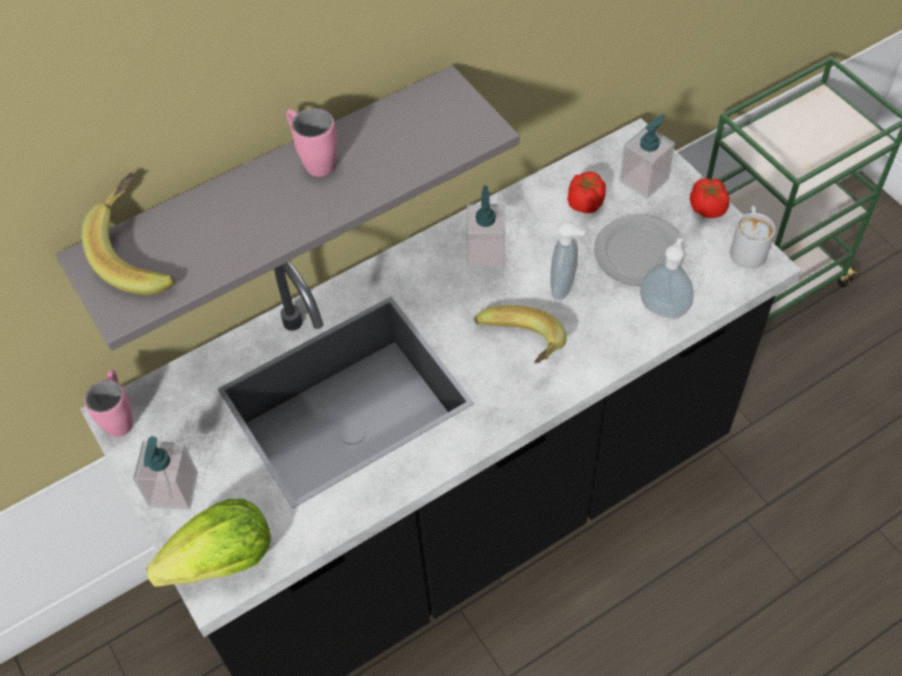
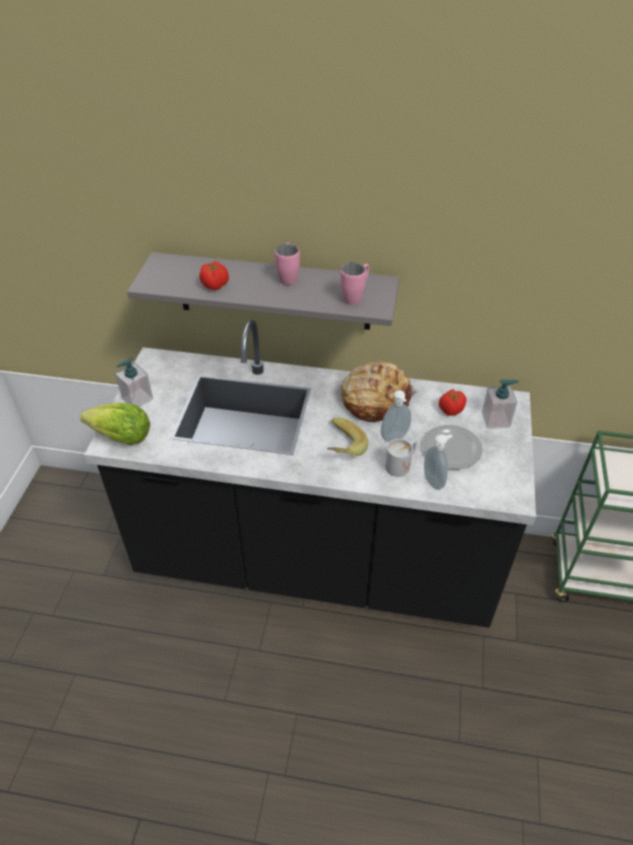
camera: 40 degrees right, 10 degrees down
banana [82,172,175,295] -> none
pink mug [84,369,133,437] -> pink mug moved to [340,262,369,305]
soap dispenser [466,185,505,268] -> bread [341,361,419,422]
tomato [690,178,729,218] -> tomato moved to [199,261,229,290]
white mug [730,206,775,269] -> white mug moved to [385,439,417,477]

